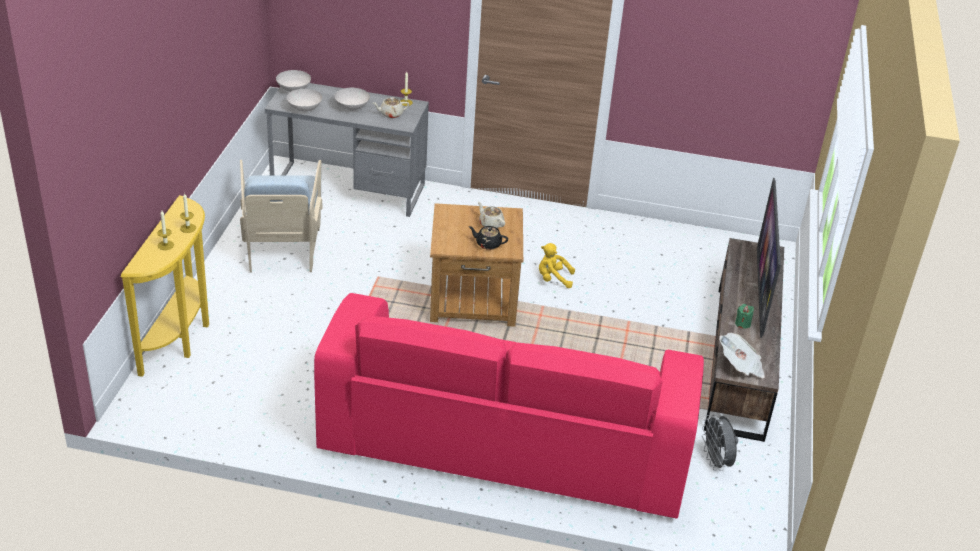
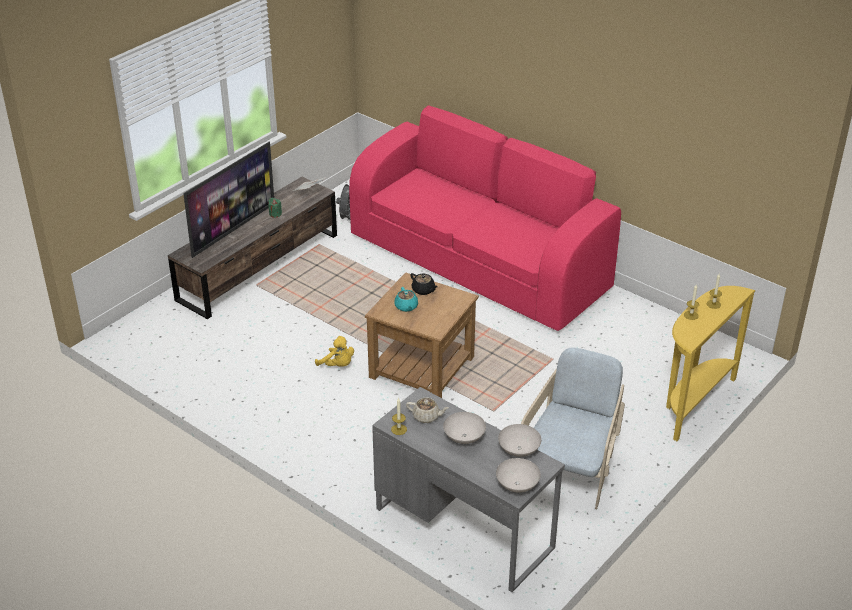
camera: 150 degrees left, 0 degrees up
beige teapot [478,202,505,228] -> turquoise teapot [394,287,418,312]

